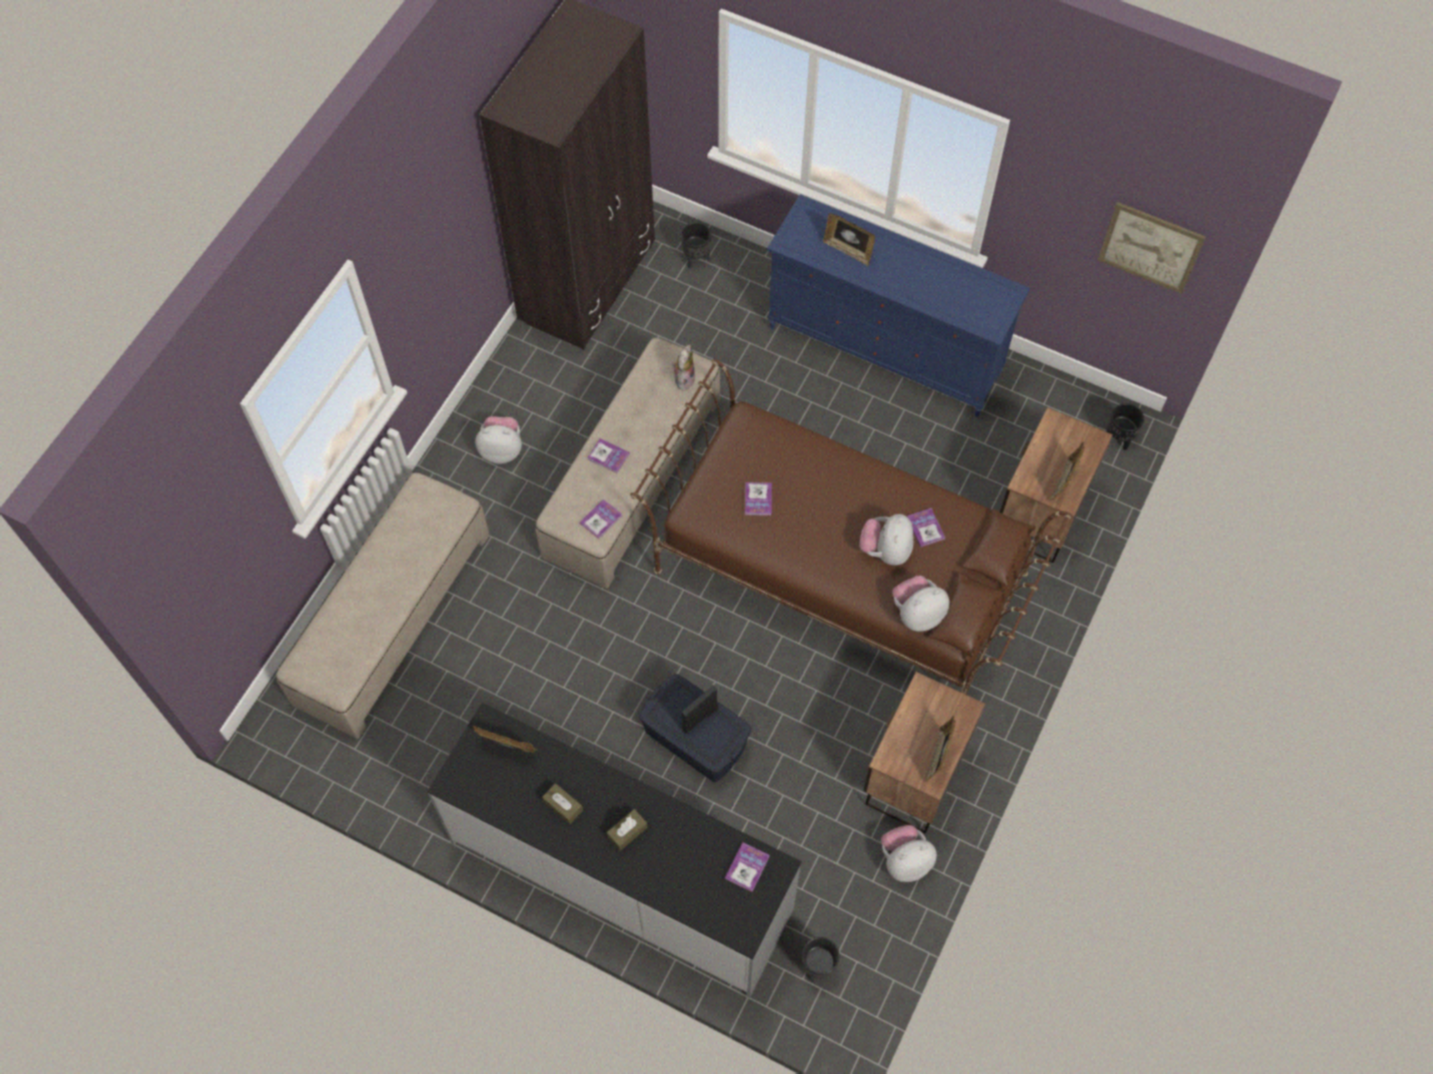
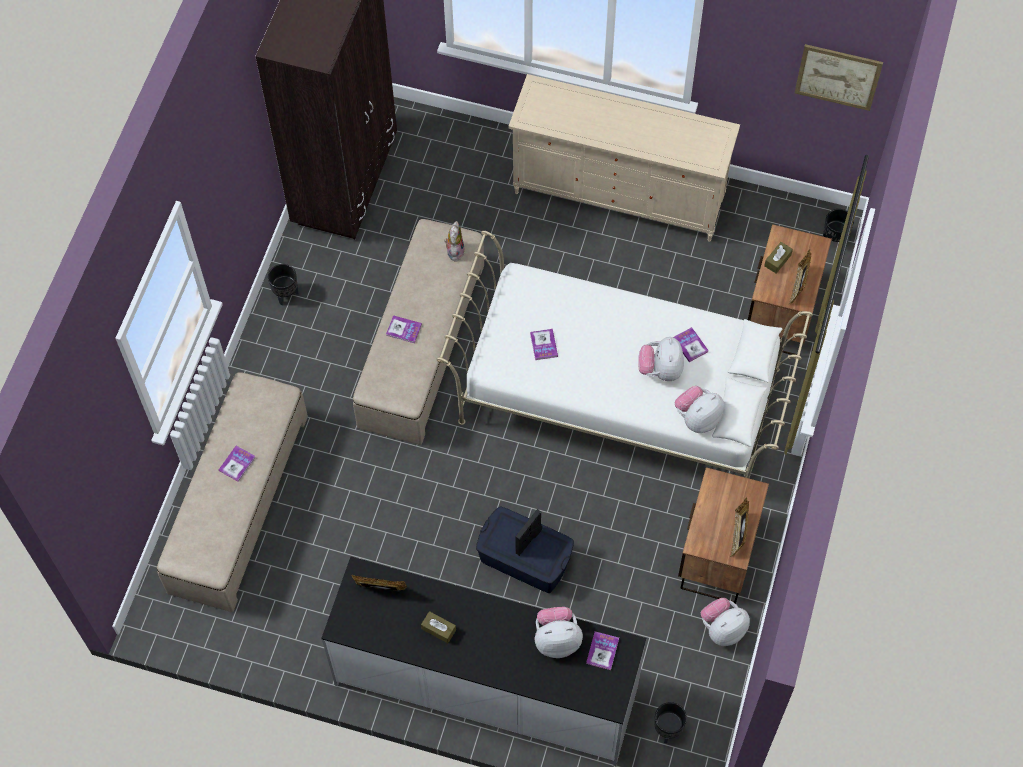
camera: 10 degrees left, 0 degrees up
plush toy [475,416,522,464] -> plush toy moved to [535,607,583,658]
book [580,499,622,539] -> book moved to [219,446,255,482]
brown tissue box [607,809,648,851] -> brown tissue box moved to [764,242,793,274]
brown bed [630,359,1073,694] -> white bed [437,231,813,479]
black planter [681,222,711,269] -> black planter moved to [268,264,299,305]
blue dresser [767,194,1030,417] -> beige dresser [508,74,740,242]
picture frame [823,213,875,266] -> none

